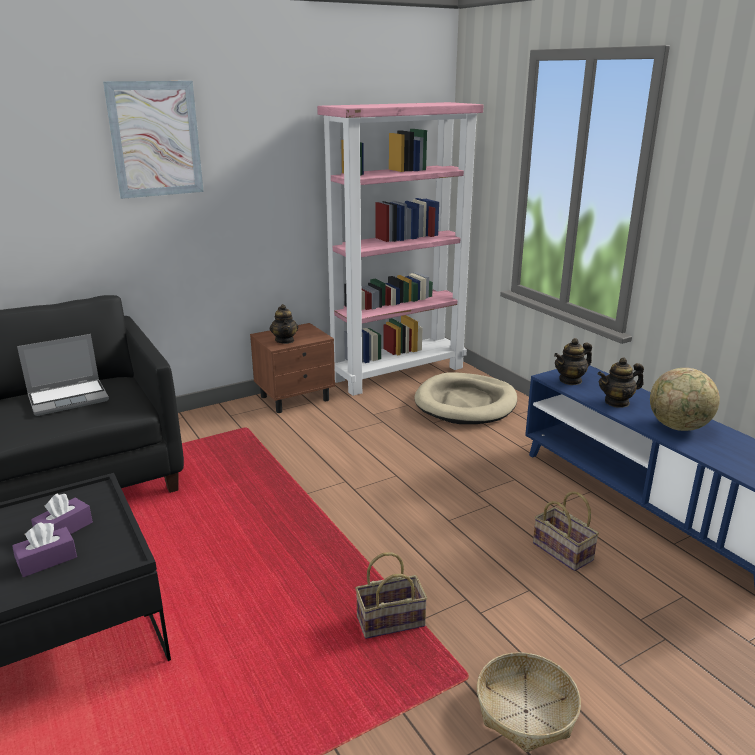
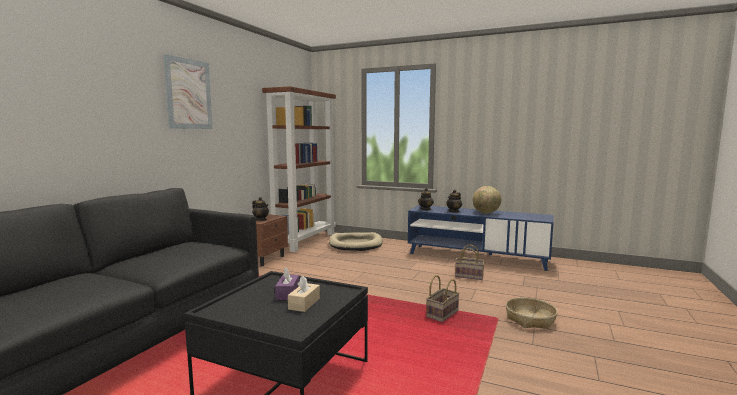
camera: 35 degrees left, 15 degrees down
purple tissue box [12,522,77,577] -> beige tissue box [288,276,320,312]
laptop [17,334,109,416] -> none
pink bookcase [317,102,483,396] -> brown bookcase [262,86,336,252]

